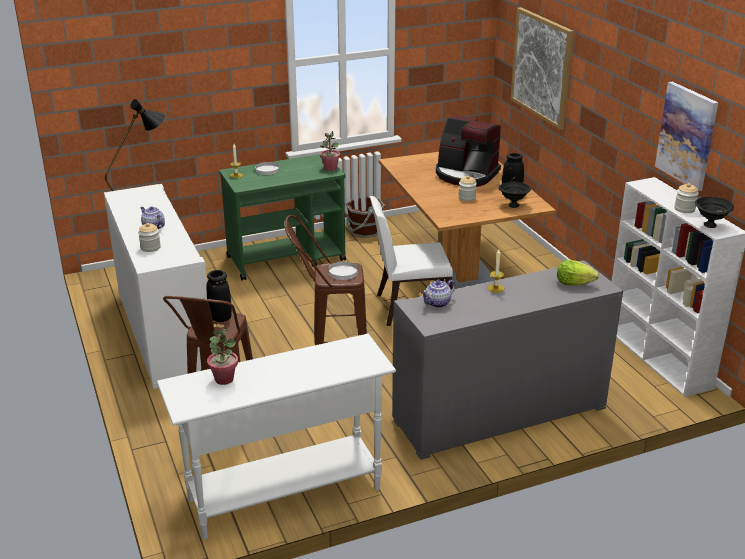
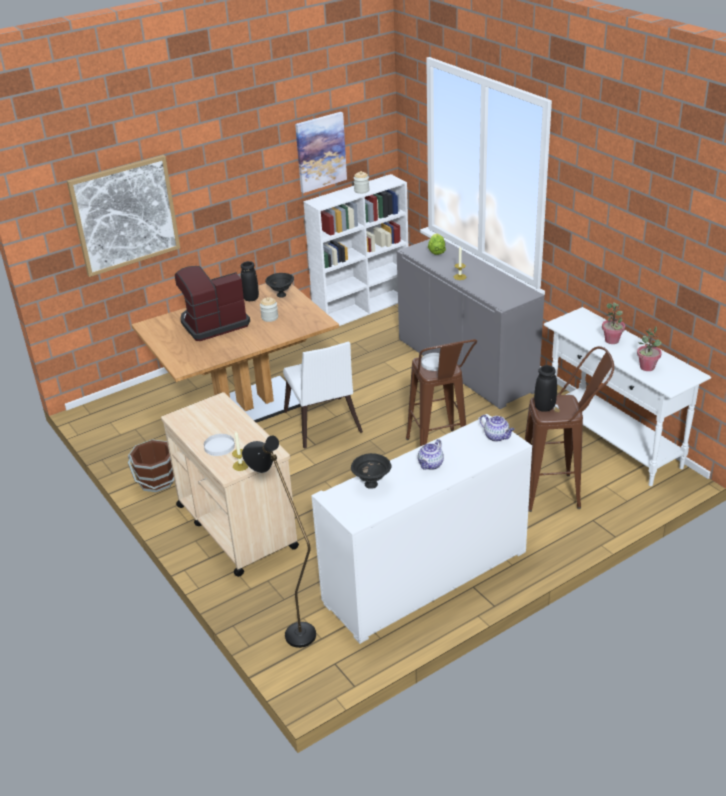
camera: 100 degrees left, 5 degrees up
jar [138,223,161,252] -> none
green cart [219,154,346,280] -> beige cart [161,392,299,577]
potted plant [320,131,340,171] -> potted plant moved to [602,302,625,344]
teapot [421,280,455,308] -> teapot moved to [480,415,515,442]
coffee machine [436,115,501,187] -> coffee machine turned 135 degrees counterclockwise [175,266,250,341]
black bowl [695,197,734,228] -> black bowl moved to [351,453,391,489]

